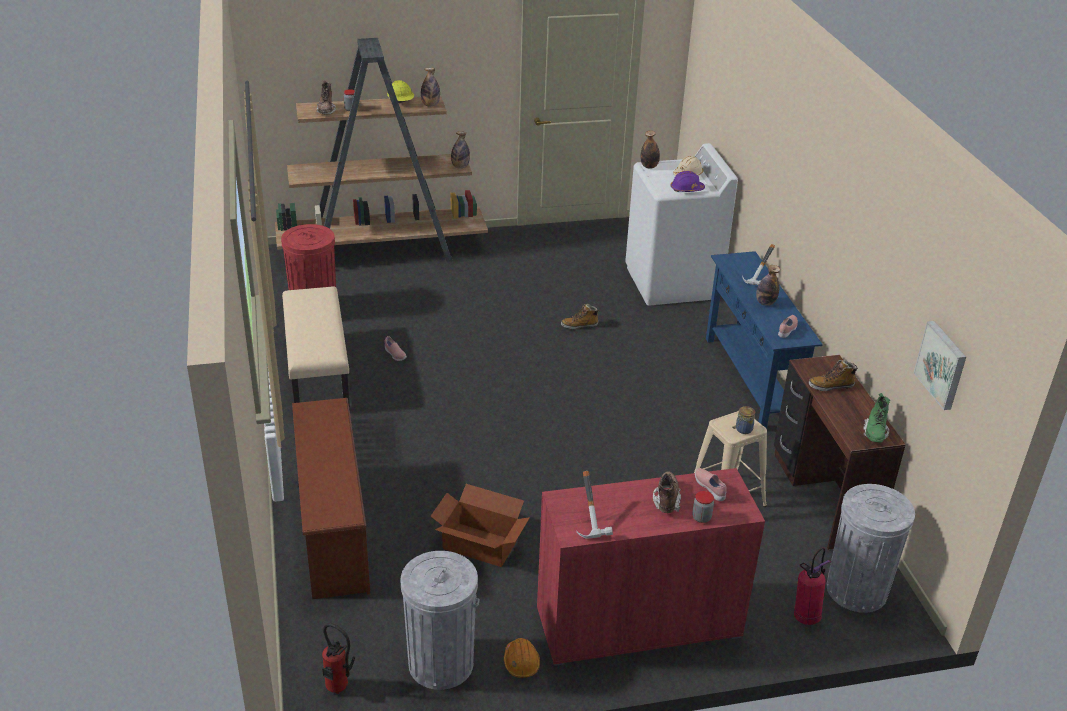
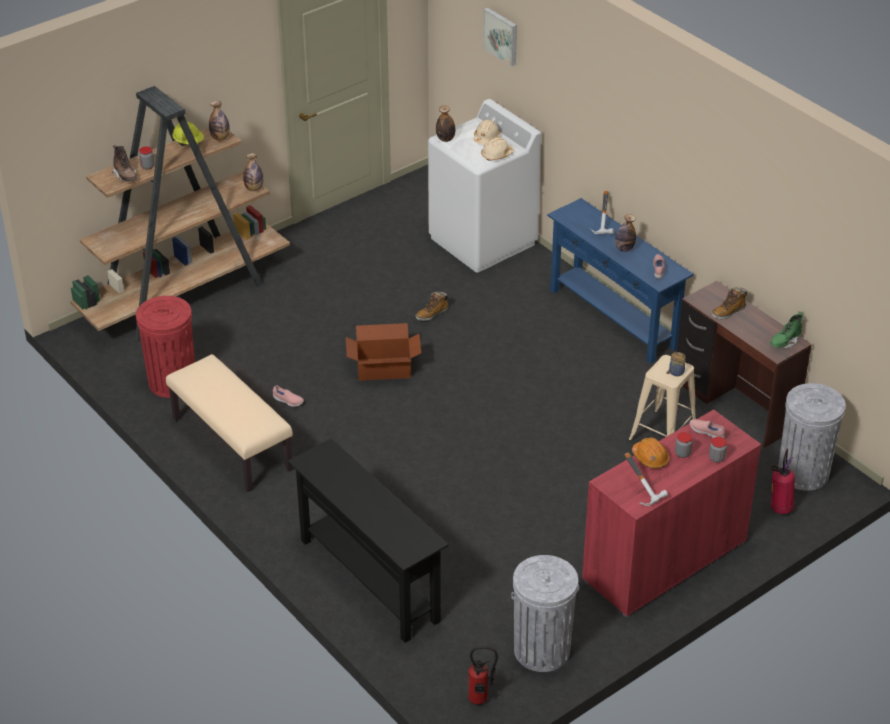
camera: 25 degrees left, 5 degrees up
brown shoe rack [292,398,370,599] -> black console table [288,438,449,643]
cardboard box [431,484,530,567] -> cardboard box moved to [346,323,421,381]
orange hard hat [504,638,540,678] -> orange hard hat moved to [632,437,669,469]
brown boot [653,472,681,513] -> jar [675,432,692,458]
purple hard hat [671,171,705,192] -> beige hard hat [481,137,514,161]
green boot [863,393,890,442] -> green boot turned 60 degrees clockwise [770,312,804,349]
picture [914,321,966,410] -> picture moved to [483,8,517,67]

